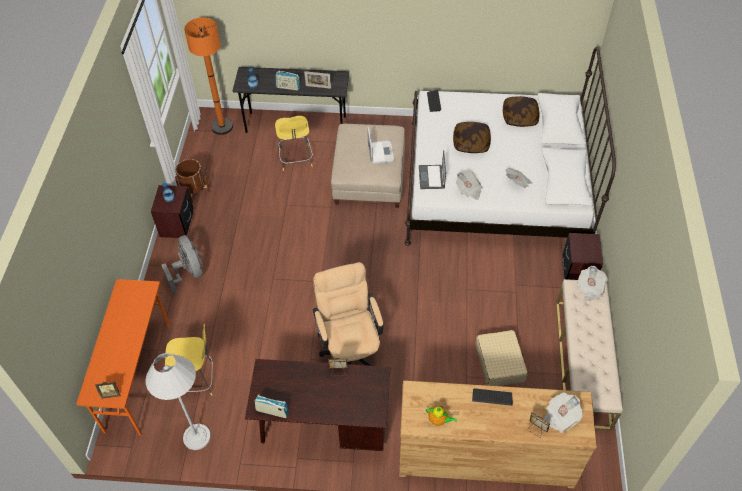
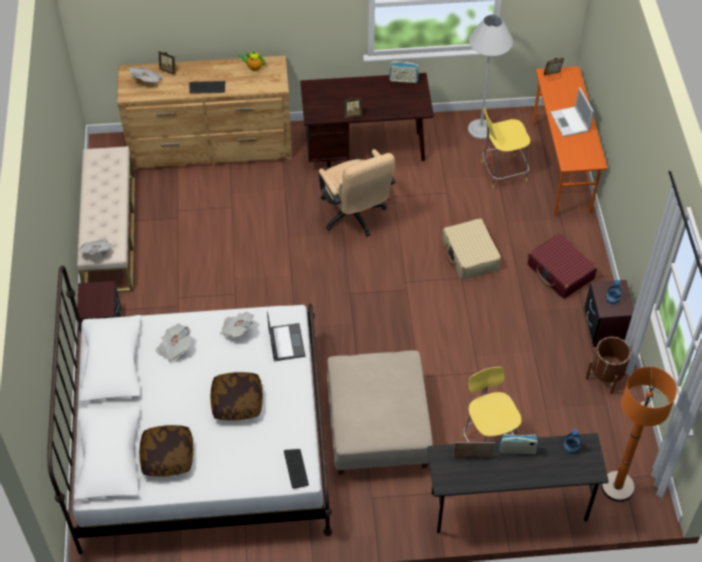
camera: 170 degrees right, 0 degrees up
grey fan [161,235,203,294] -> red suitcase [528,233,597,299]
laptop [367,127,395,164] -> laptop moved to [550,87,594,137]
beige suitcase [475,330,528,386] -> beige suitcase moved to [442,218,502,280]

